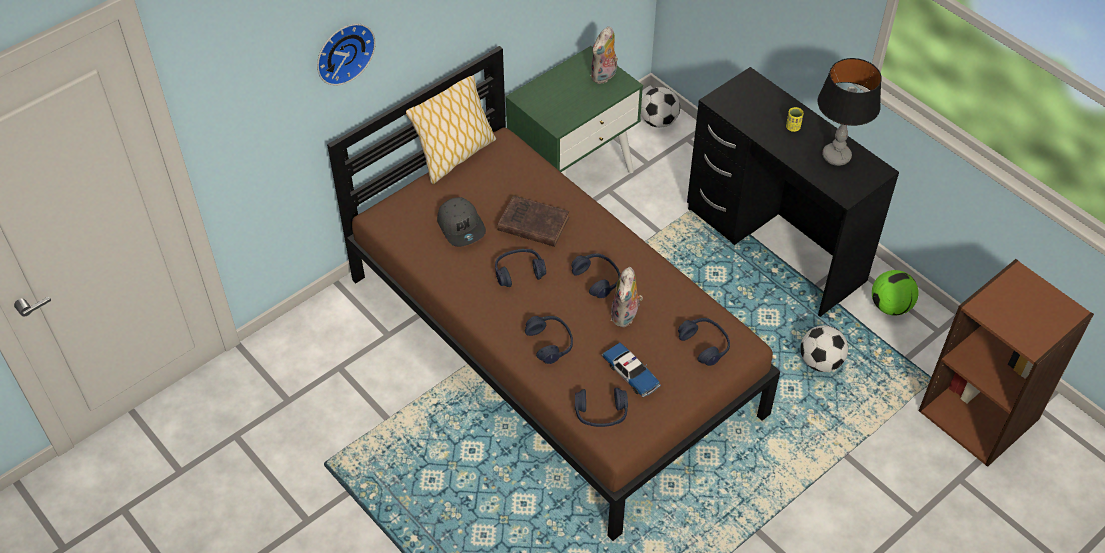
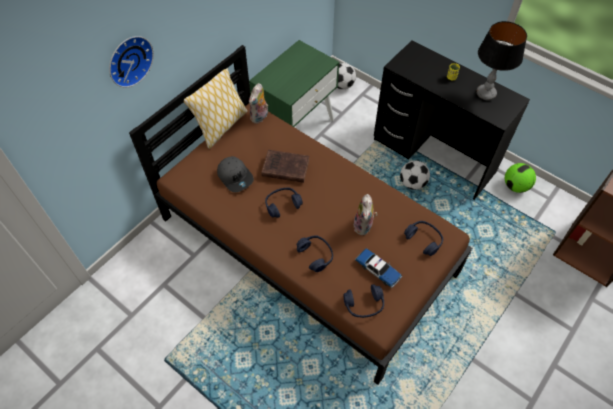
camera: 10 degrees left, 5 degrees up
blue headphones [571,253,620,298] -> none
plush toy [590,26,618,84] -> plush toy moved to [249,83,268,124]
football [800,325,848,372] -> football moved to [400,160,430,190]

